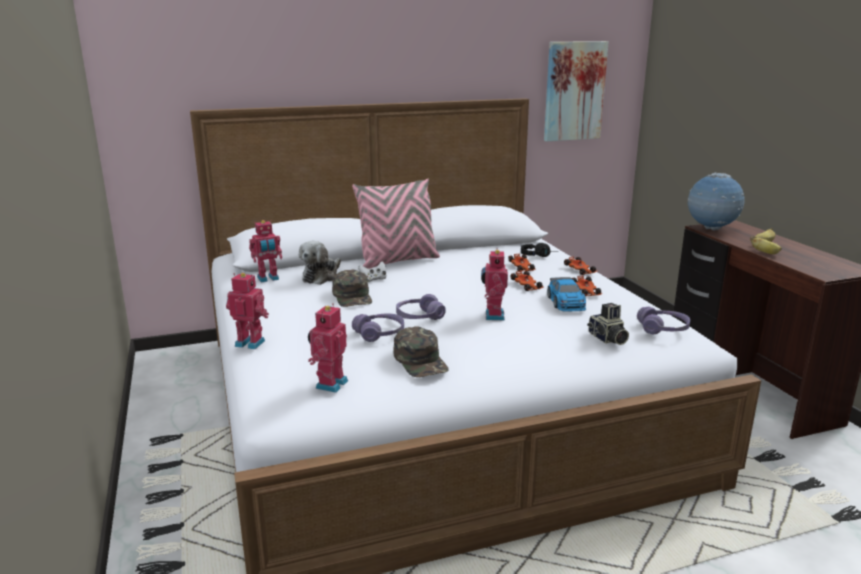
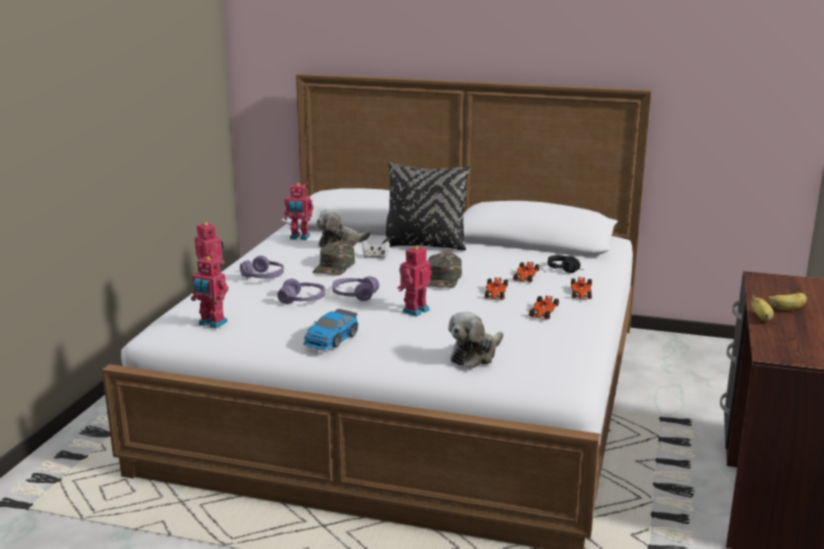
camera: 35 degrees right, 0 degrees up
toy robot [308,303,348,393] -> toy robot turned 120 degrees counterclockwise [191,256,228,328]
pink pillow [352,178,440,269] -> black pillow [382,162,471,251]
green cap [393,326,449,377] -> green cap moved to [427,252,462,288]
picture [544,41,609,141] -> none
toy car [547,277,586,311] -> toy car moved to [303,309,359,350]
camera [587,303,629,345] -> plush toy [448,311,503,369]
purple headphones [637,307,690,334] -> purple headphones moved to [240,256,284,279]
globe [688,173,745,231] -> none

